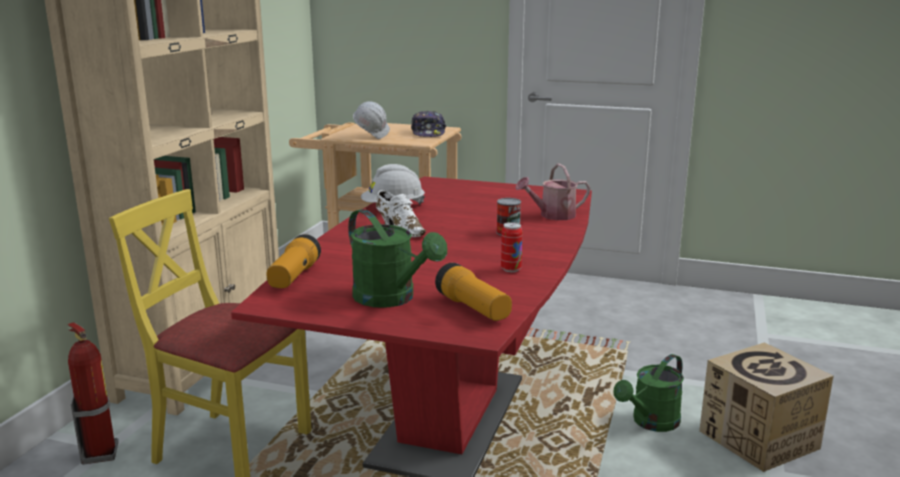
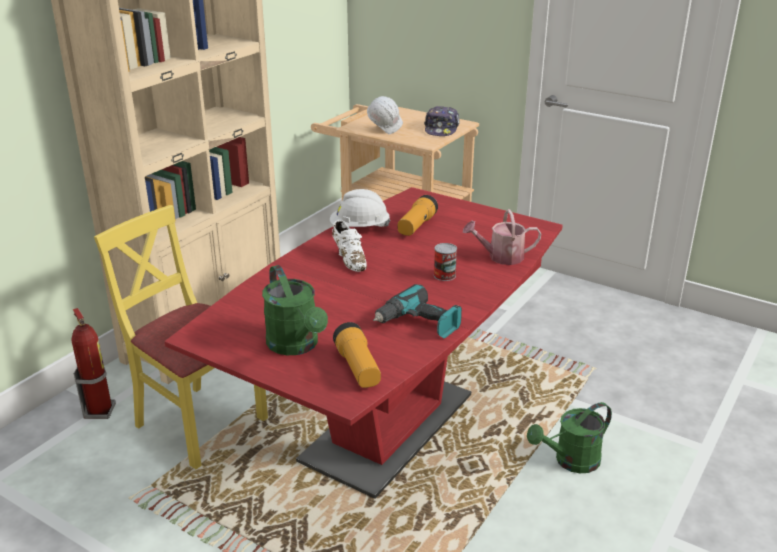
camera: 15 degrees right, 10 degrees up
flashlight [267,234,321,288] -> flashlight moved to [397,195,438,236]
can [501,222,523,272] -> power drill [373,284,462,338]
cardboard box [699,342,834,472] -> none

